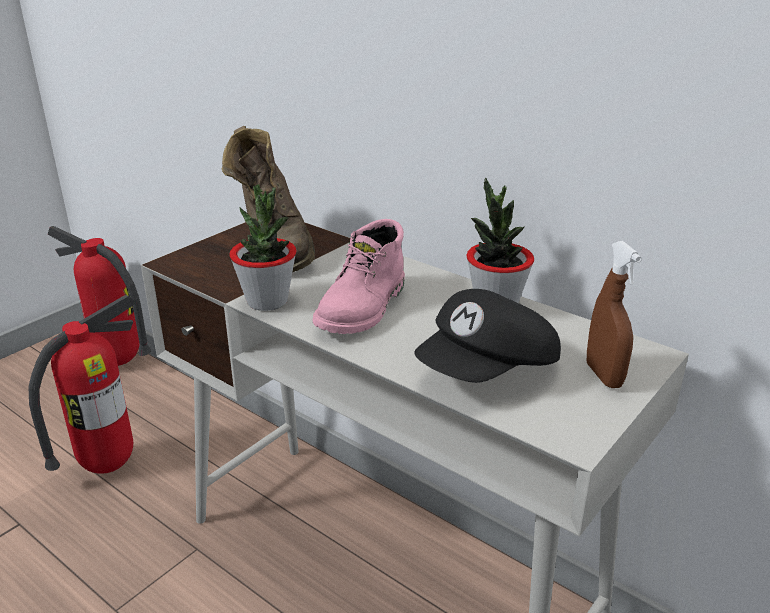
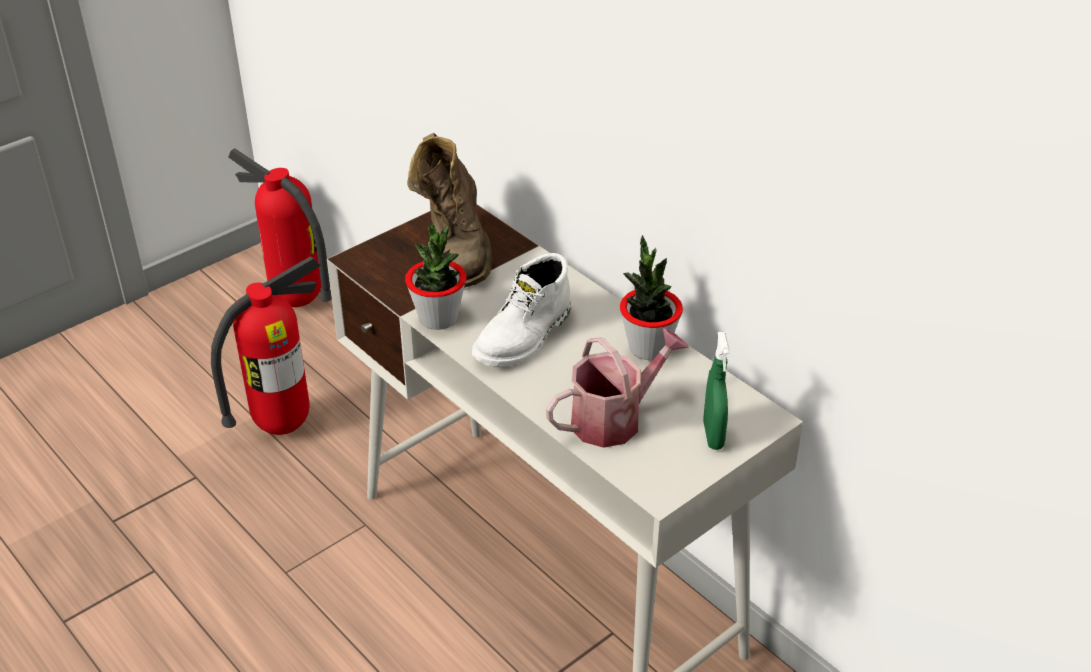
camera: 10 degrees right, 10 degrees up
pink boot [313,219,405,334] -> white boot [472,253,571,367]
black cap [414,289,561,383] -> watering can [546,329,689,448]
brown spray bottle [587,241,642,388] -> green spray bottle [703,332,730,450]

